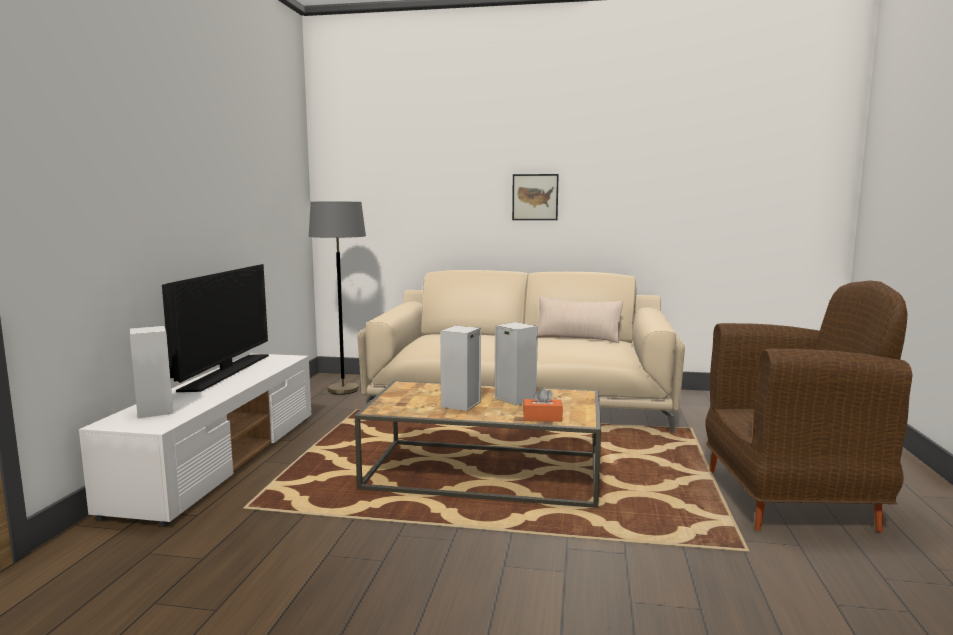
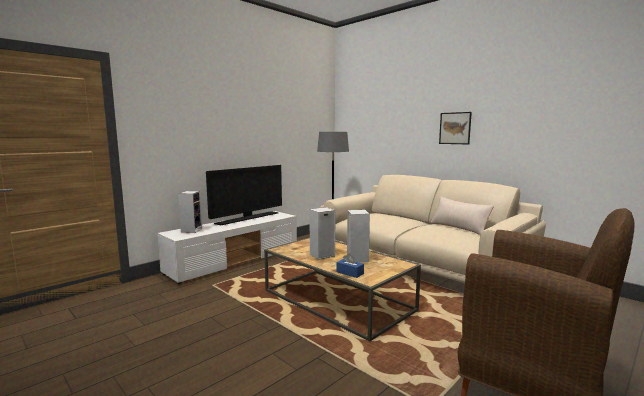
camera: 35 degrees right, 0 degrees up
orange tissue box [523,387,563,422] -> blue tissue box [337,253,364,278]

